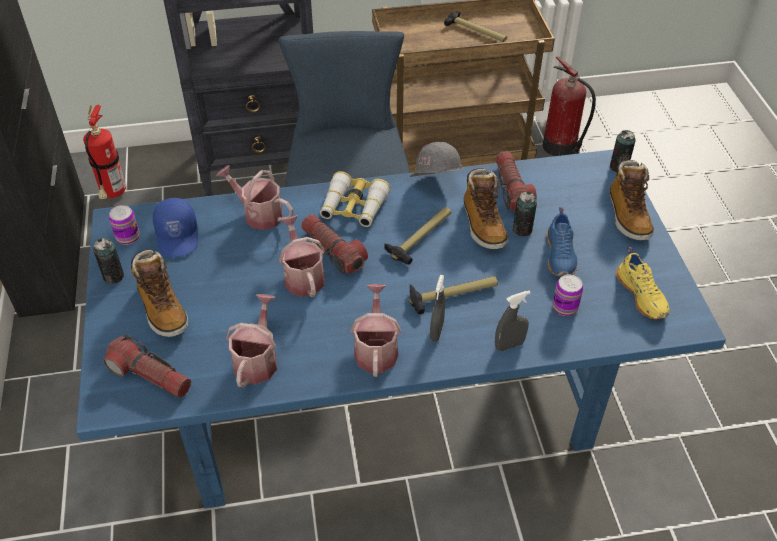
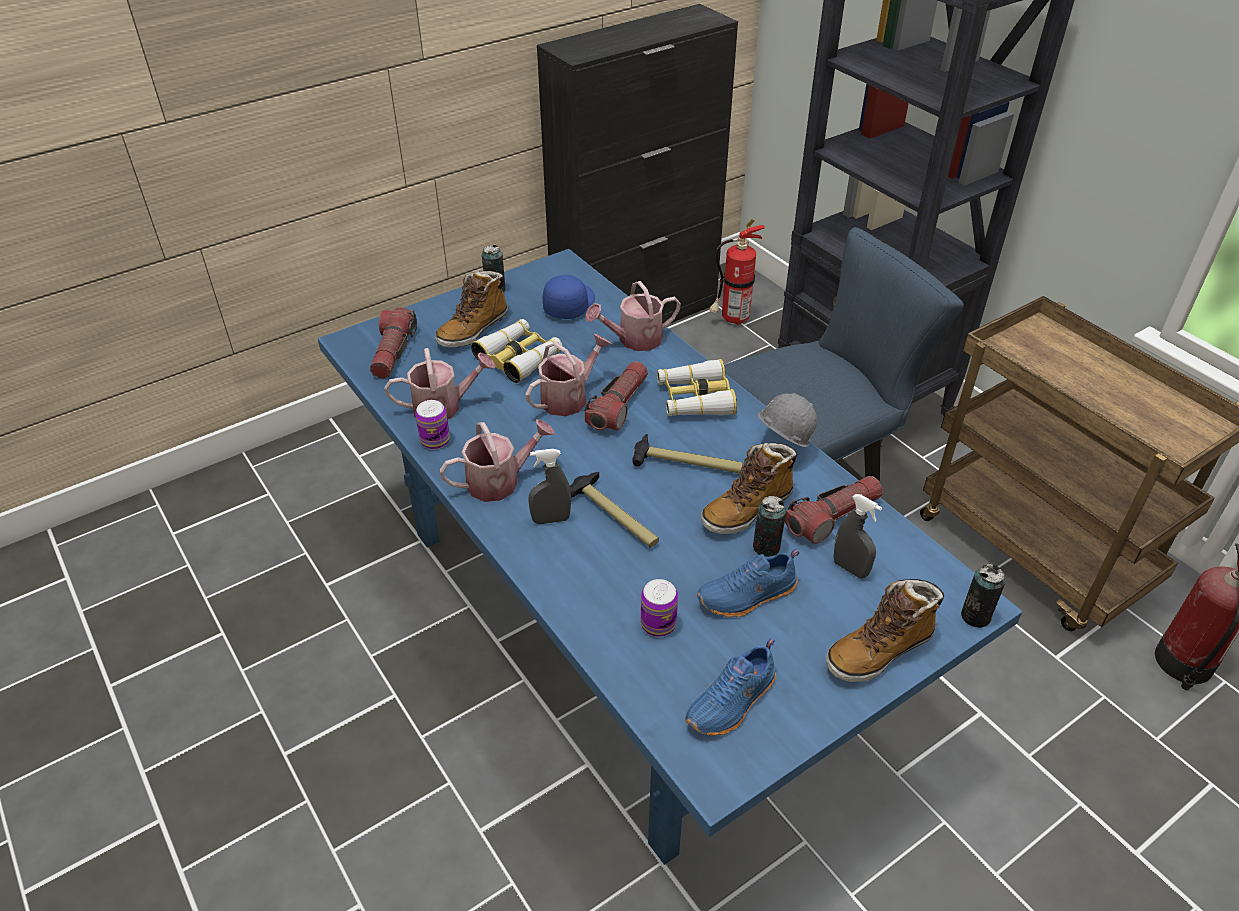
camera: 65 degrees right, 5 degrees down
can [109,205,140,245] -> can moved to [415,400,450,450]
blue cap [153,198,198,257] -> blue cap turned 150 degrees clockwise [543,275,595,319]
watering can [216,165,293,230] -> watering can turned 120 degrees counterclockwise [585,281,681,351]
hammer [444,11,507,42] -> none
grey spray bottle [495,290,531,351] -> grey spray bottle moved to [834,494,882,578]
yellow shoe [616,247,670,319] -> blue shoe [685,638,776,736]
none -> binoculars [471,319,563,383]

